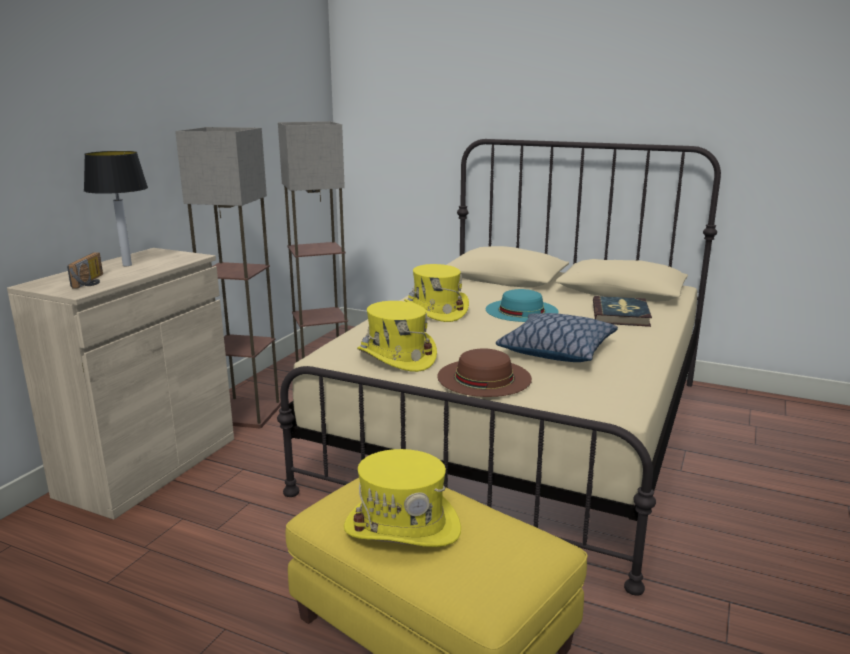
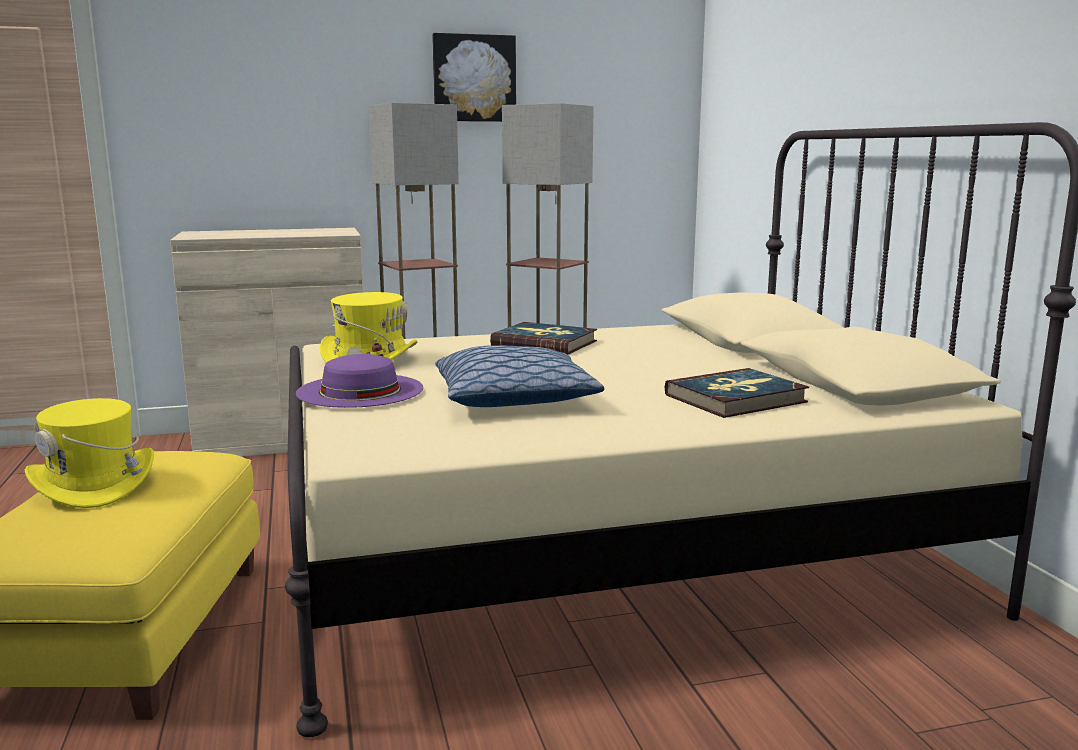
camera: 50 degrees right, 5 degrees down
radio [67,252,103,288] -> none
table lamp [84,151,148,266] -> none
yellow hat [404,264,469,322] -> book [490,322,597,354]
brown hat [437,348,532,397] -> purple hat [296,354,423,408]
turquoise hat [486,289,558,322] -> none
none -> picture [432,33,516,122]

